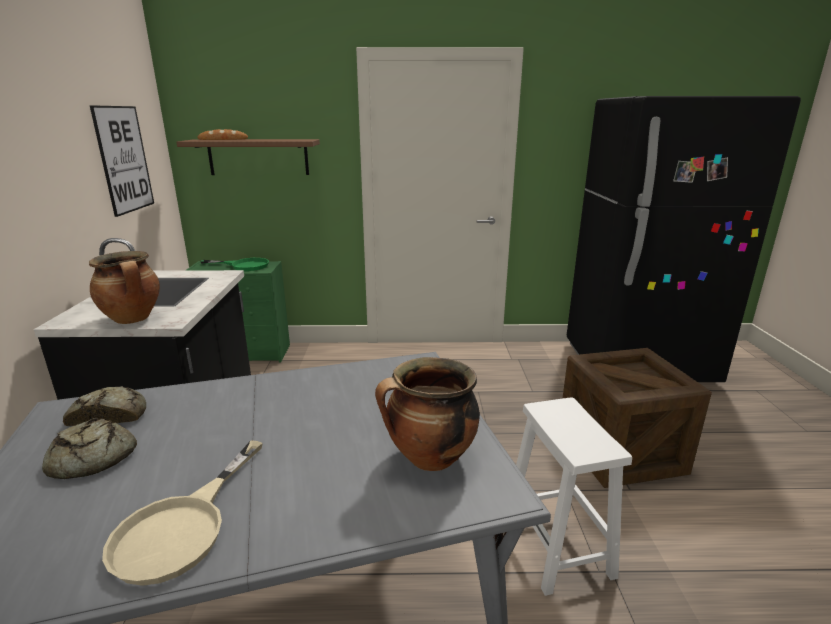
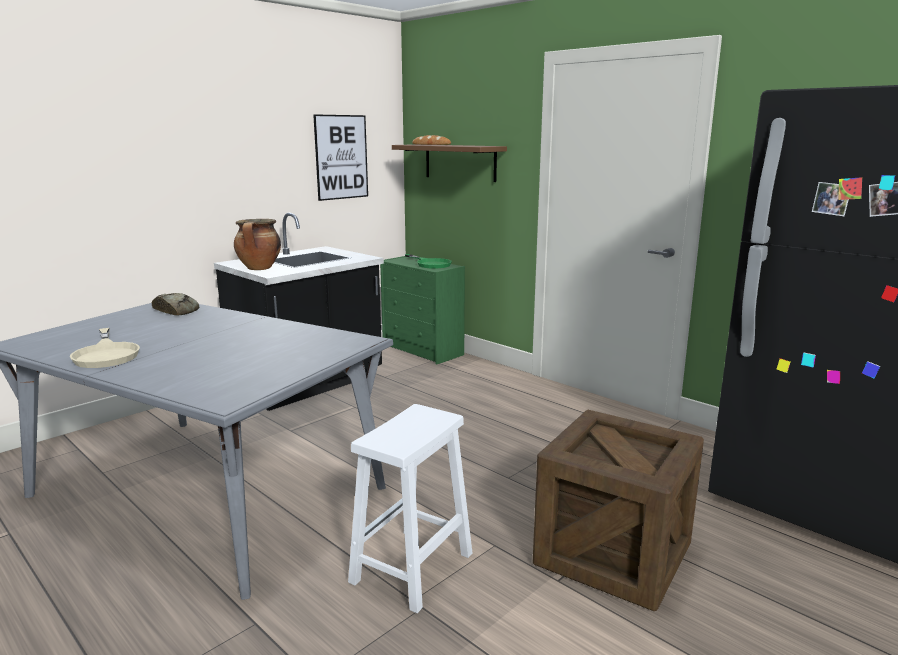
camera: 45 degrees right, 5 degrees down
bread [42,418,137,479] -> none
beige frying pan [102,440,263,586] -> beige frying pan turned 90 degrees counterclockwise [70,328,140,368]
cooking pot [375,357,480,471] -> none

